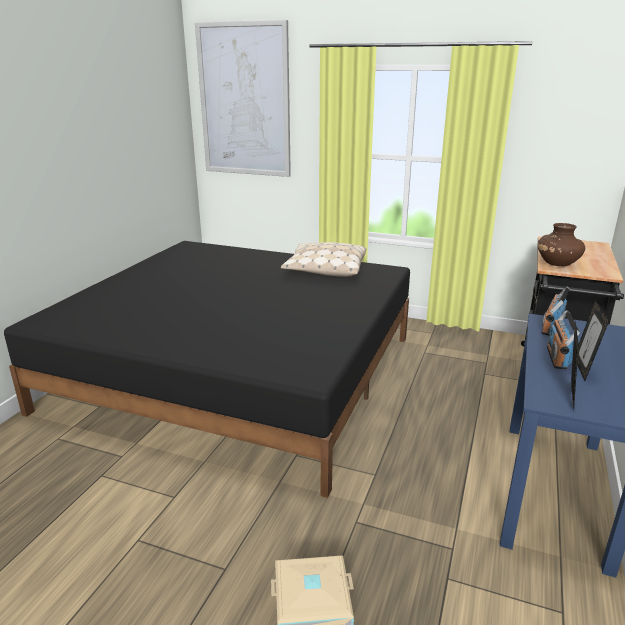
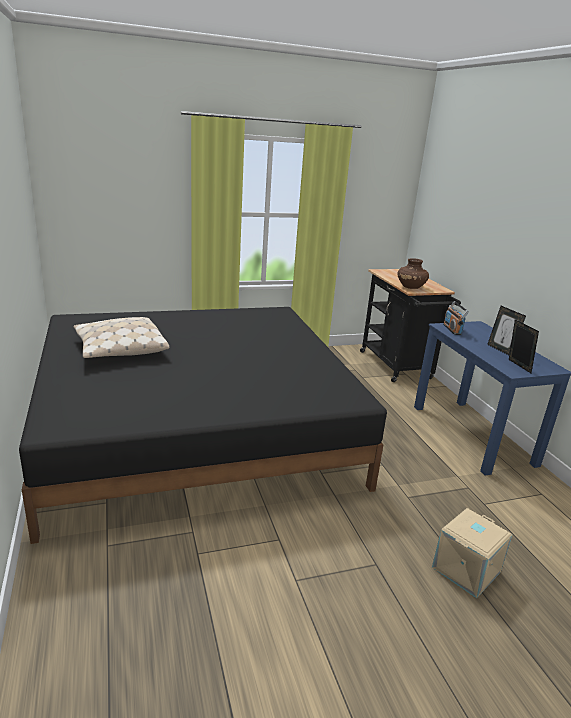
camera: 40 degrees left, 0 degrees up
picture [195,20,291,177] -> none
beige pillow [281,242,367,277] -> beige pillow moved to [73,317,170,358]
radio [547,310,580,369] -> none

